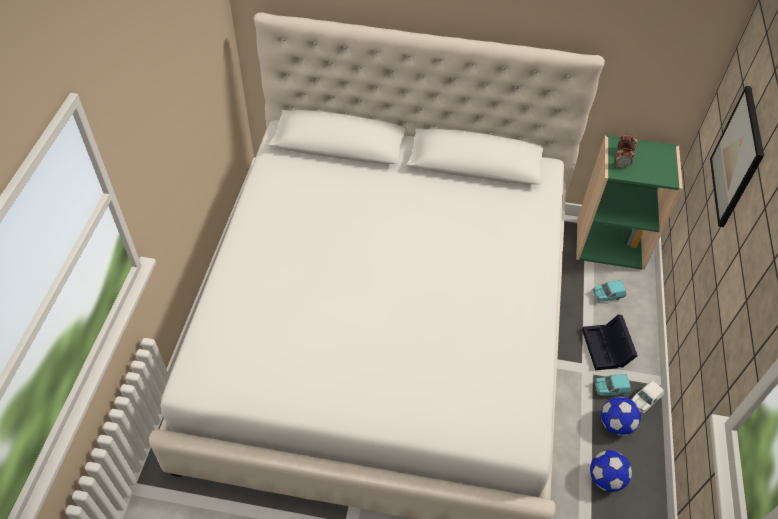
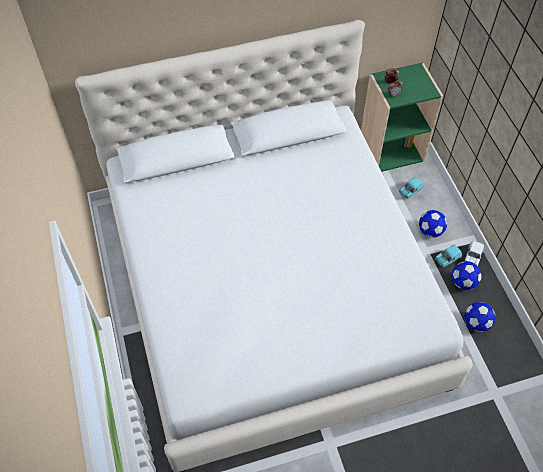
camera: 25 degrees left, 5 degrees up
black storage box [582,314,638,370] -> football [419,210,447,238]
picture [710,86,764,227] -> none

